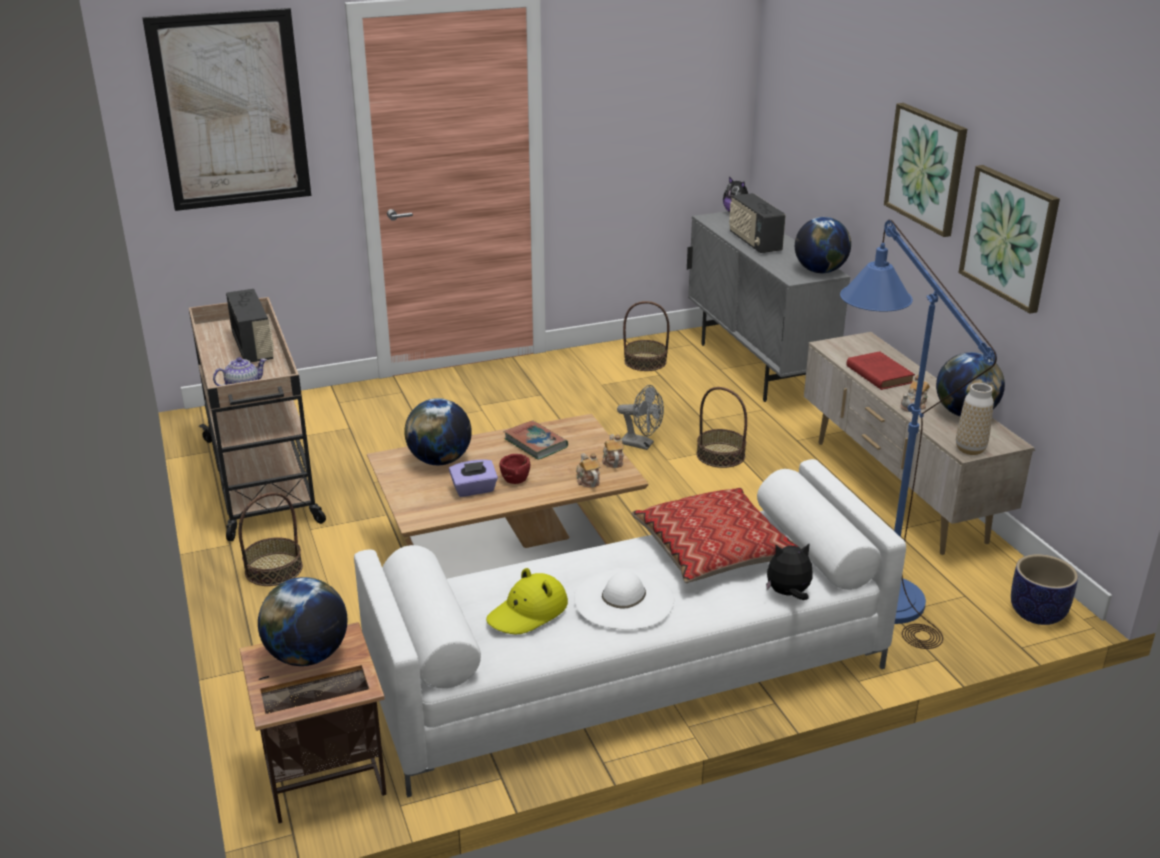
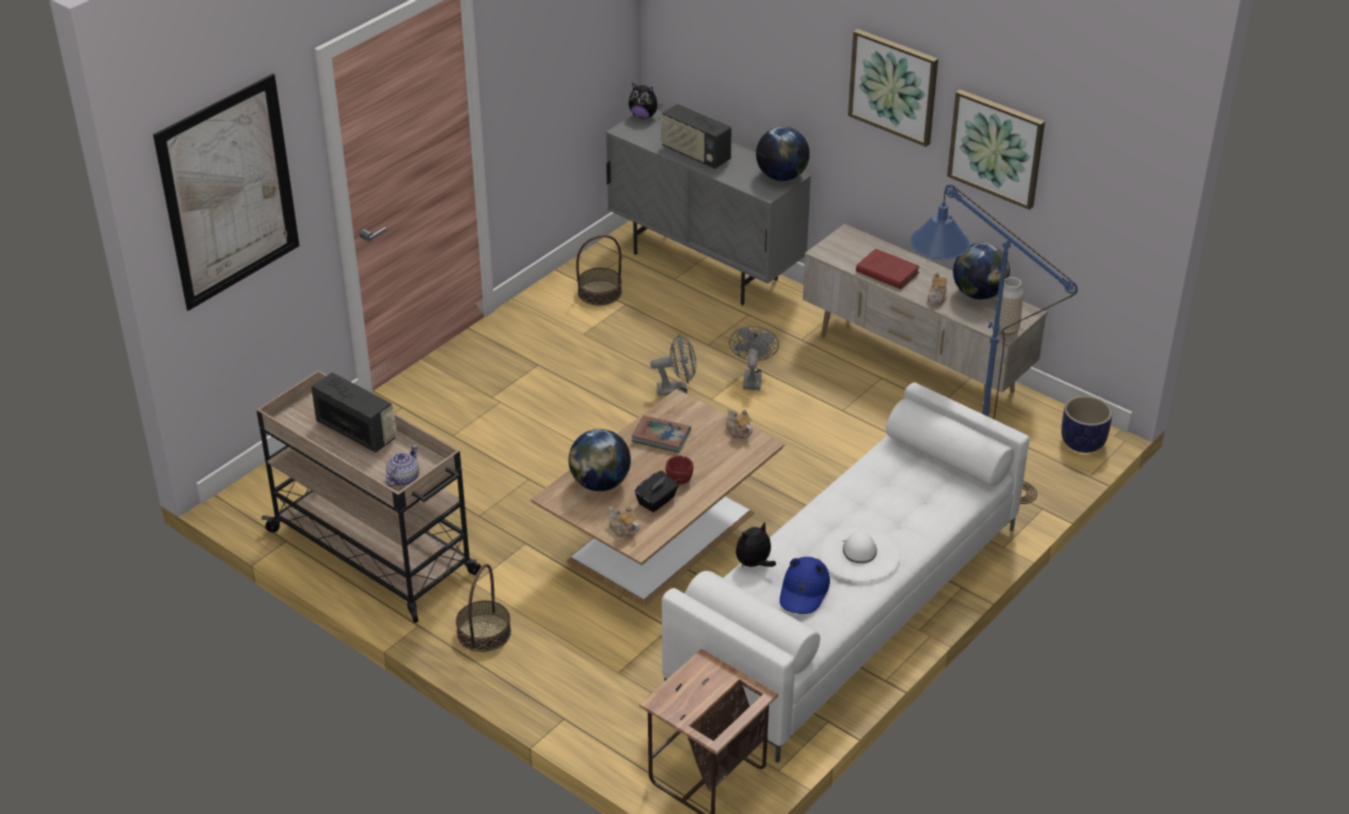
camera: 30 degrees left, 10 degrees up
globe [258,577,348,666] -> none
purple tissue box [449,459,498,497] -> black tissue box [635,471,679,512]
yellow hat [486,568,568,634] -> blue hat [780,557,830,614]
teapot [576,453,600,488] -> teapot moved to [608,506,640,538]
pillow [632,488,800,583] -> none
basket [697,387,747,468] -> grey fan [729,326,779,390]
plush toy [766,543,813,600] -> plush toy moved to [736,522,776,567]

